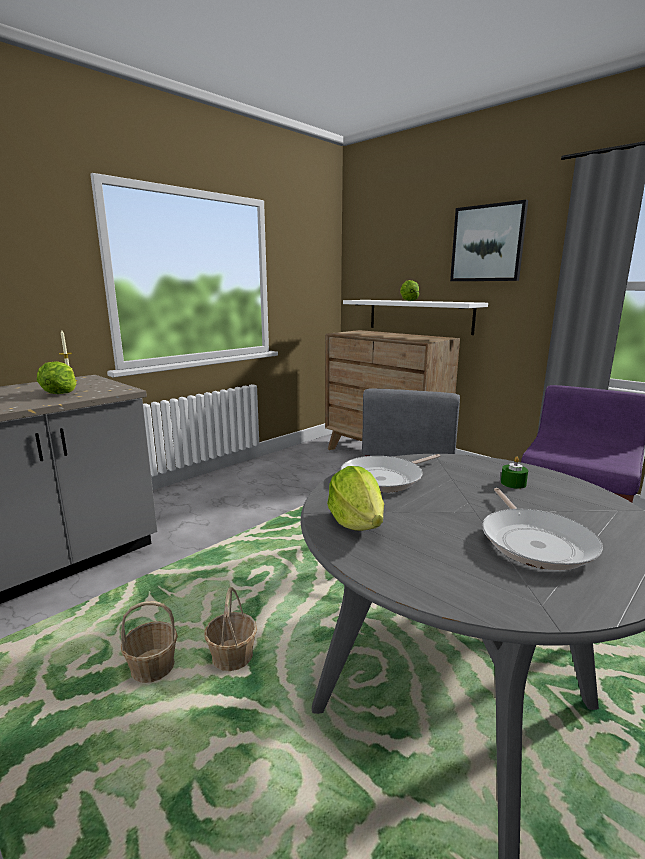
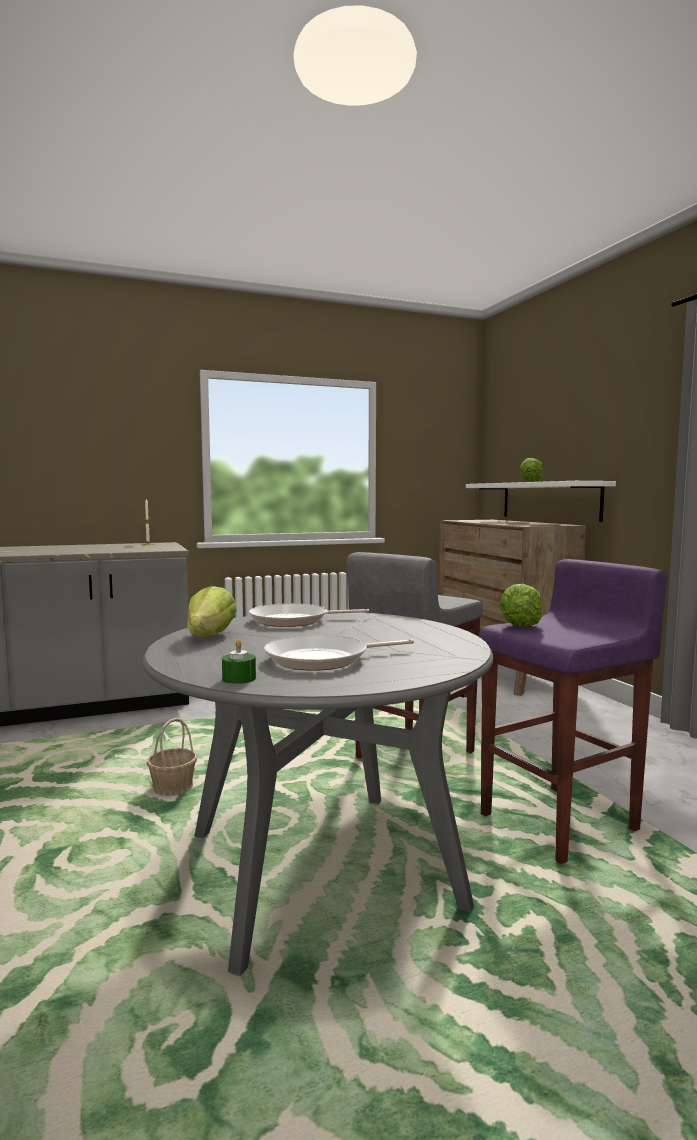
camera: 25 degrees right, 10 degrees down
lettuce [37,361,77,394] -> lettuce moved to [500,584,542,626]
basket [121,601,178,683] -> none
picture [450,200,528,281] -> none
frying pan [482,488,603,570] -> frying pan turned 45 degrees clockwise [264,635,414,671]
green candle [501,456,528,489] -> green candle moved to [222,640,256,684]

